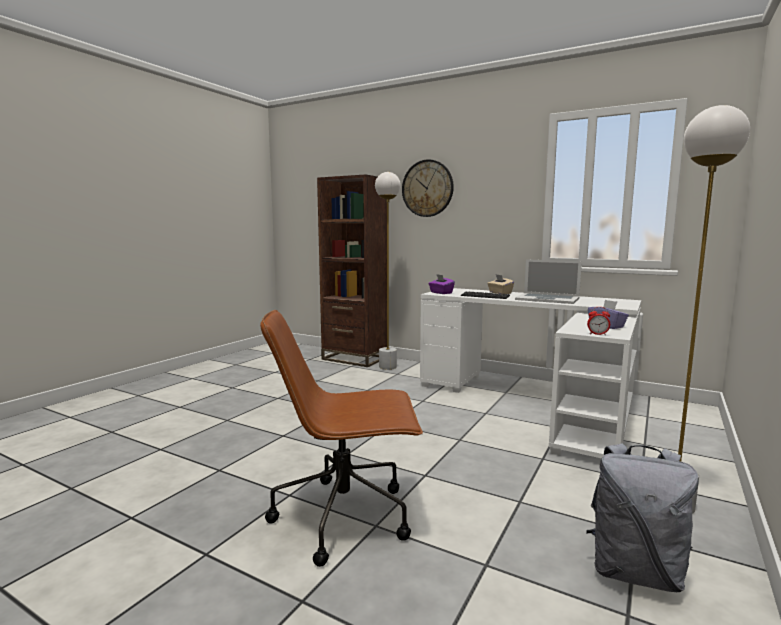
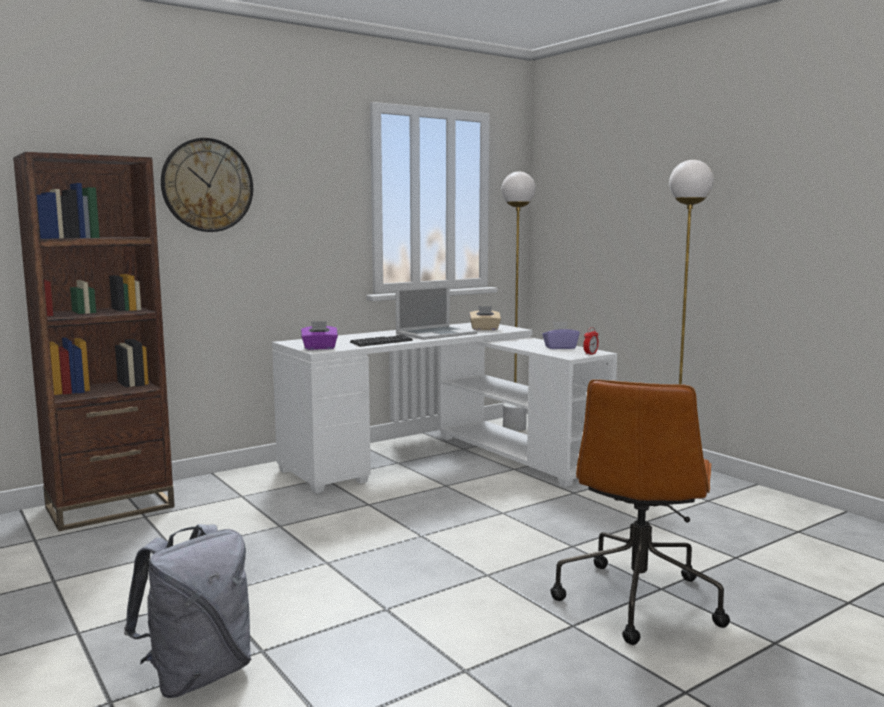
camera: 65 degrees left, 0 degrees up
white floor lamp [375,172,401,370] -> white floor lamp moved to [502,171,536,432]
beige tissue box [487,274,514,294] -> beige tissue box moved to [469,306,501,330]
grey backpack [586,443,699,592] -> grey backpack moved to [124,524,251,698]

